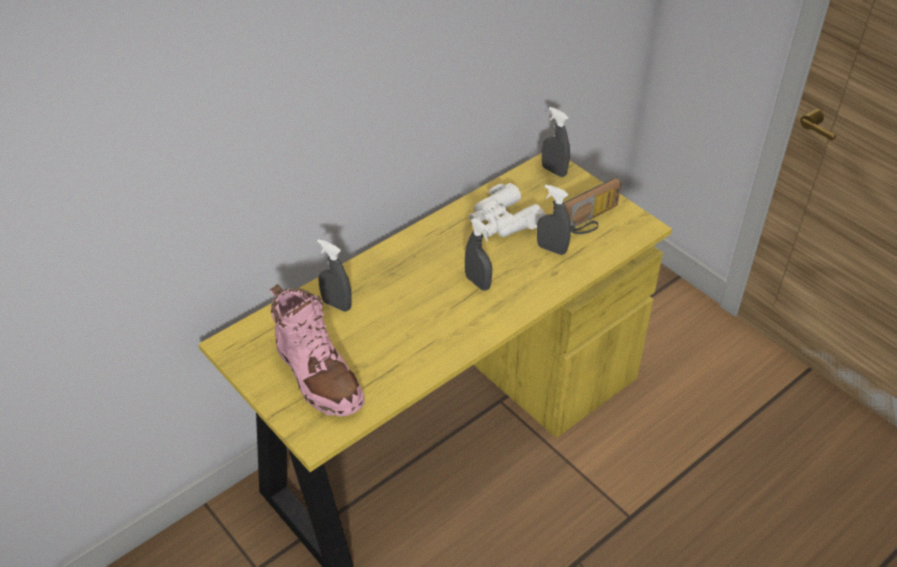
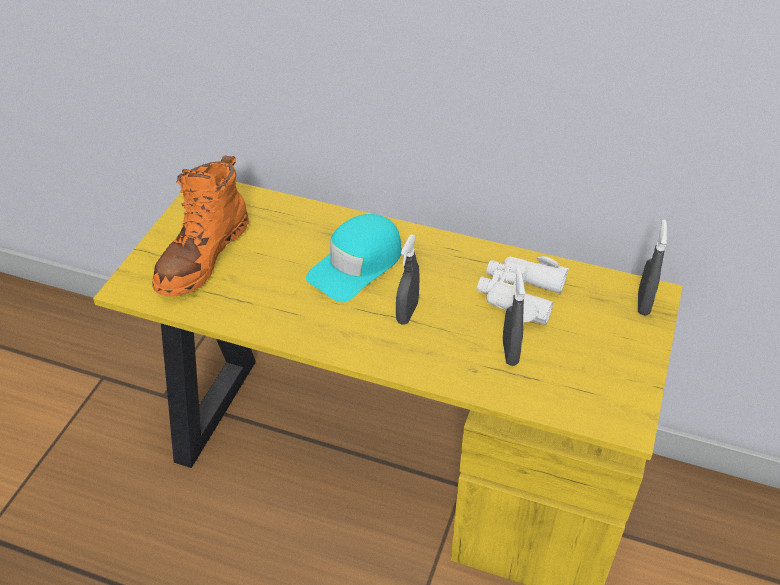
camera: 60 degrees right, 0 degrees up
pink boot [270,284,365,417] -> orange boot [152,156,249,297]
grey spray bottle [317,239,352,312] -> none
radio [564,178,621,234] -> none
none -> turquoise cap [306,214,402,302]

